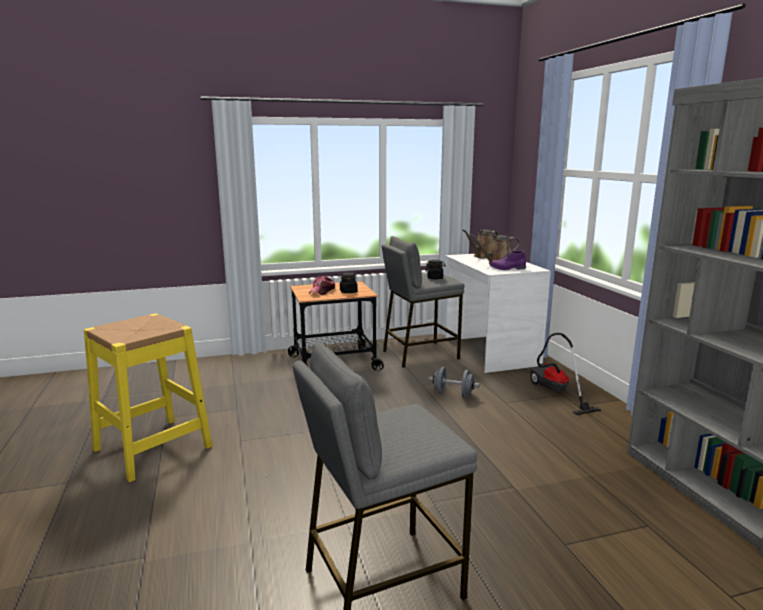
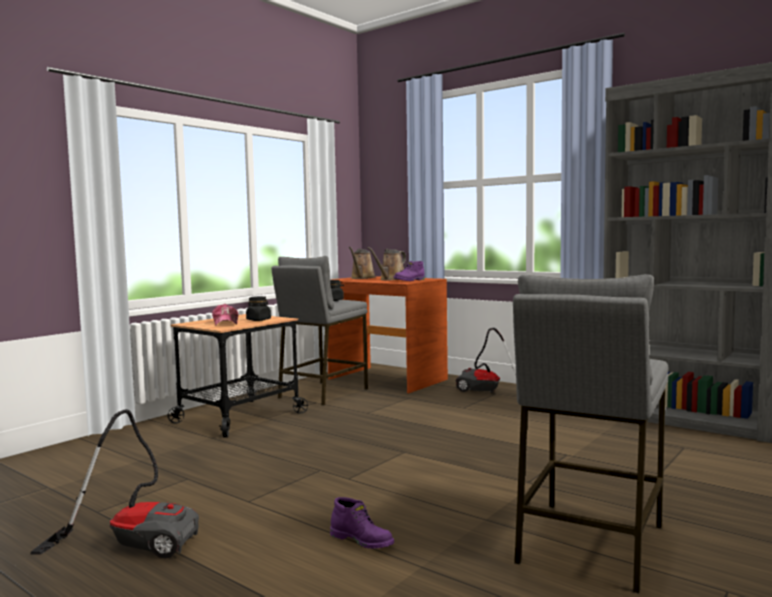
camera: 35 degrees left, 10 degrees down
yellow stool [84,313,212,482] -> vacuum cleaner [30,409,199,559]
grey dumbbell [429,367,480,398] -> none
white desk [445,254,551,373] -> brown desk [327,276,448,393]
none -> purple boot [330,497,394,549]

